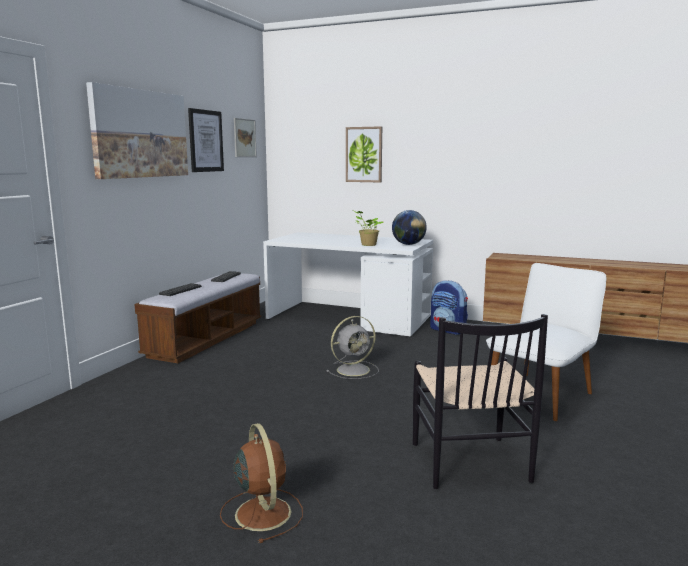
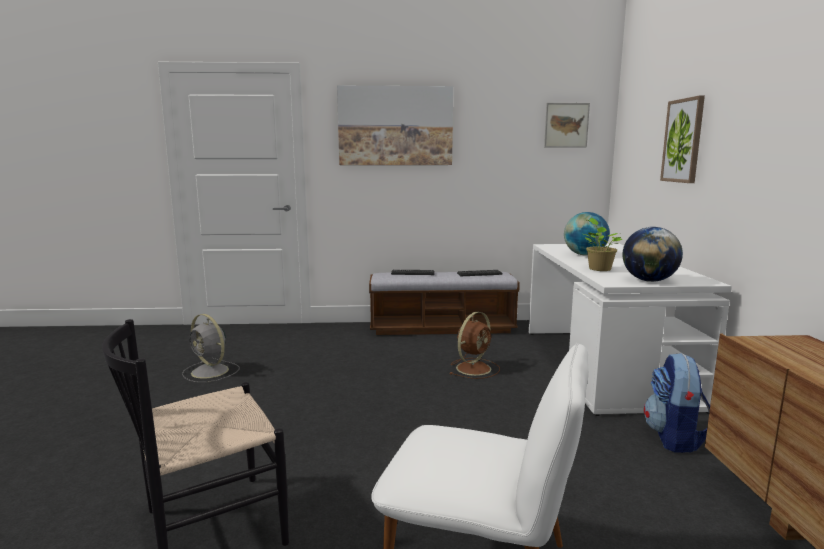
camera: 65 degrees right, 0 degrees up
picture [188,108,224,172] -> none
brown fan [220,423,303,543] -> brown fan moved to [450,312,500,379]
grey fan [326,316,379,379] -> grey fan moved to [182,314,240,383]
none -> globe [564,212,610,256]

